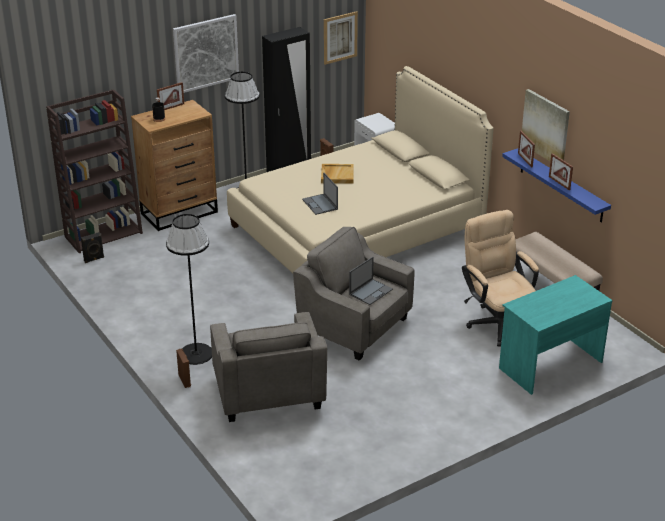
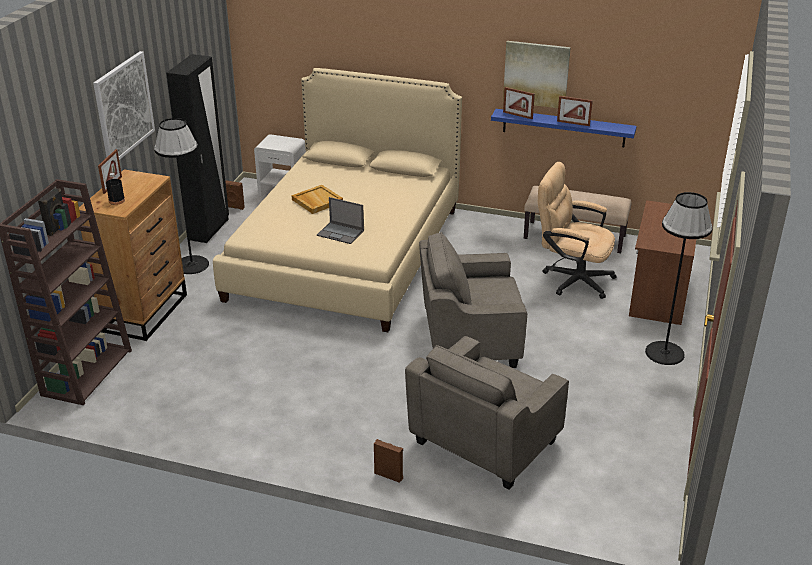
camera: 40 degrees left, 0 degrees up
black speaker [81,232,104,263] -> black speaker moved to [38,188,63,236]
black floor lamp [166,214,212,365] -> black floor lamp moved to [645,192,713,365]
grey armchair [210,312,327,422] -> grey armchair turned 90 degrees clockwise [405,336,569,490]
picture [324,11,358,65] -> none
laptop [349,257,393,305] -> none
turquoise desk [499,275,612,395] -> brown desk [629,200,696,325]

